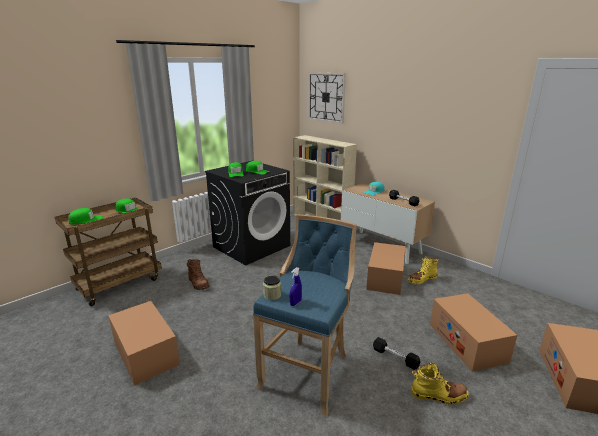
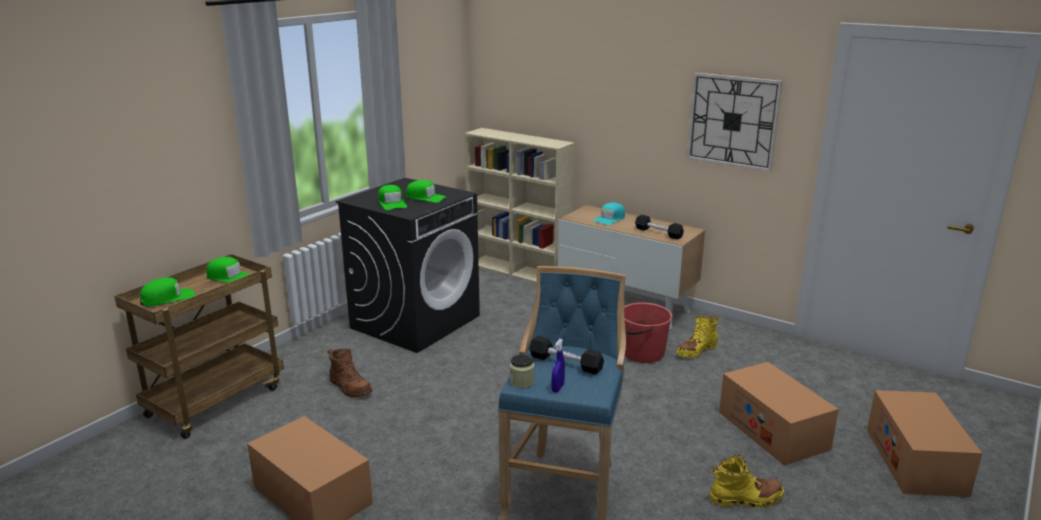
camera: 10 degrees left, 0 degrees up
wall clock [308,72,346,124] -> wall clock moved to [686,73,783,172]
cardboard box [366,242,405,295] -> red bucket [624,302,673,363]
black dumbbell [373,337,421,370] -> black dumbbell moved to [529,336,604,374]

